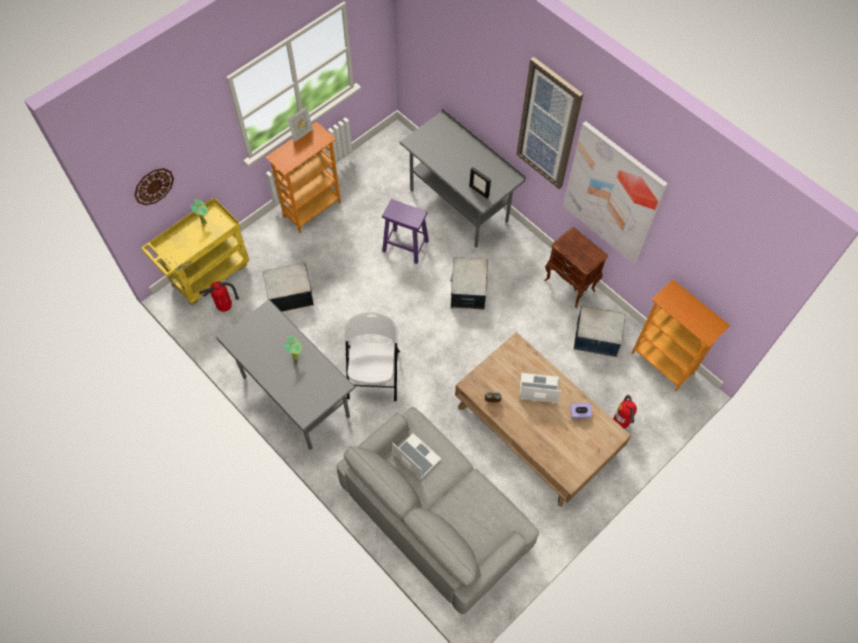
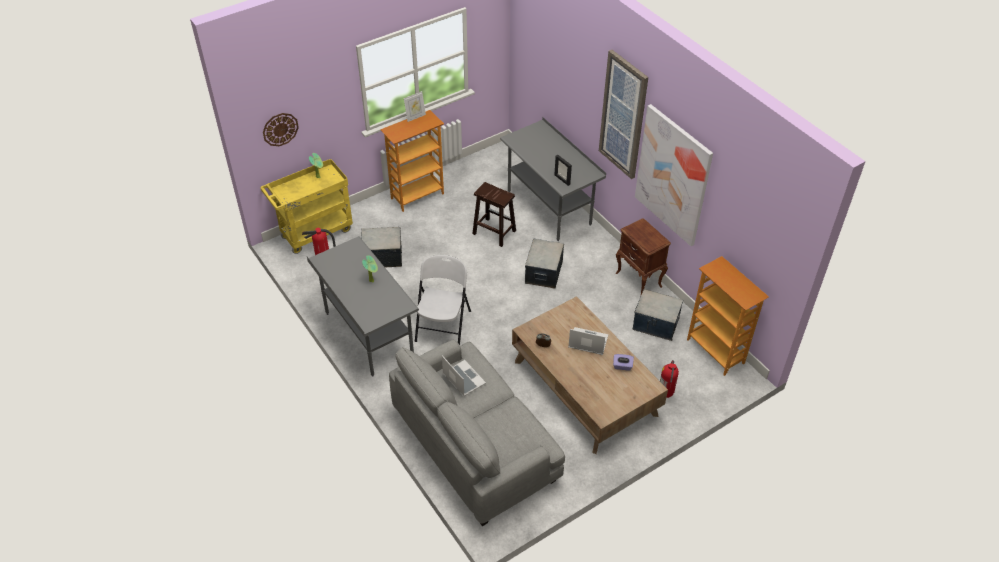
camera: 10 degrees right, 15 degrees down
purple stool [382,199,429,264] -> brown stool [472,182,516,247]

